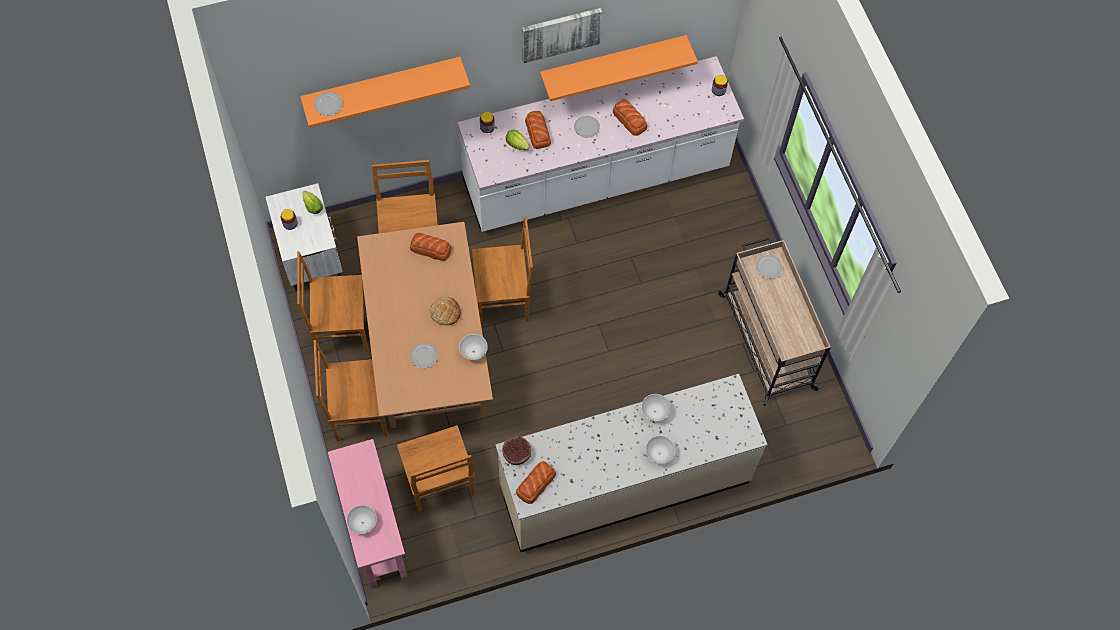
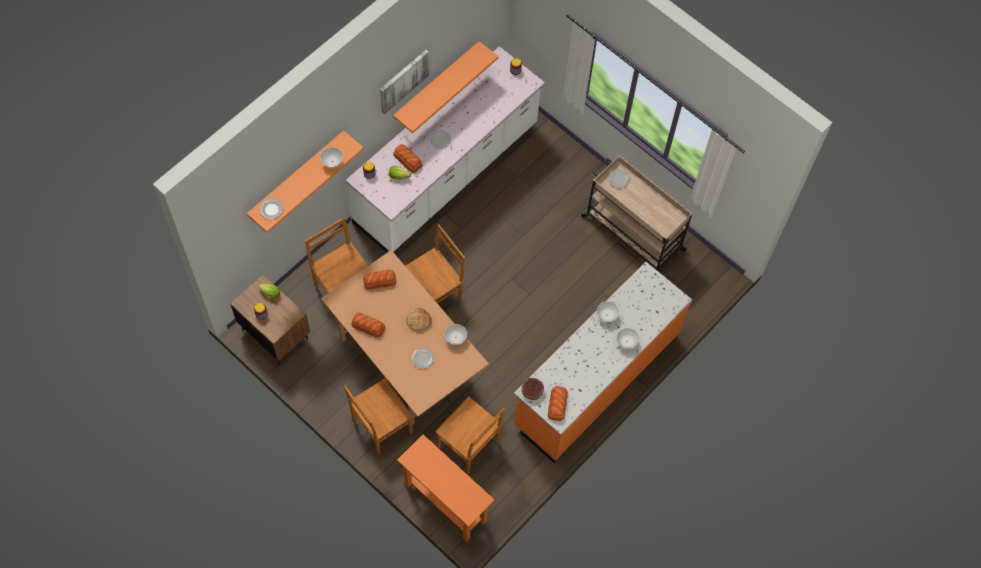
camera: 30 degrees left, 0 degrees up
white nightstand [265,183,343,291] -> brown nightstand [230,275,310,364]
brown chair [297,251,369,352] -> none
pink console table [328,439,407,587] -> orange console table [397,434,494,542]
white bowl [346,505,377,534] -> white bowl moved to [320,147,343,168]
beige counter [495,374,768,552] -> orange counter [514,262,692,463]
bread [613,99,647,136] -> bread moved to [351,313,385,337]

